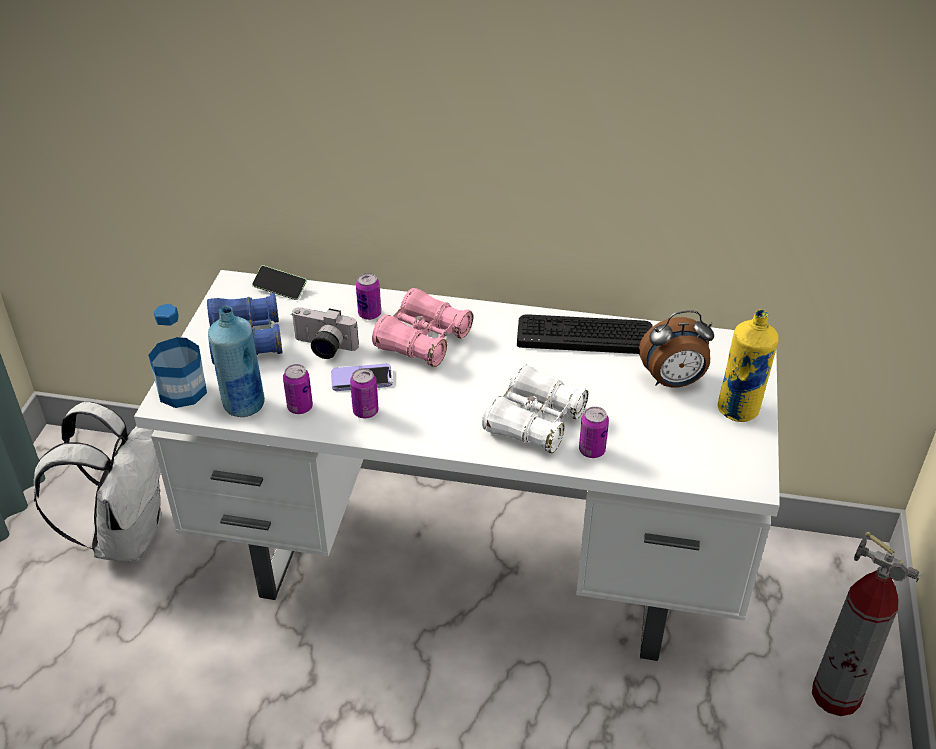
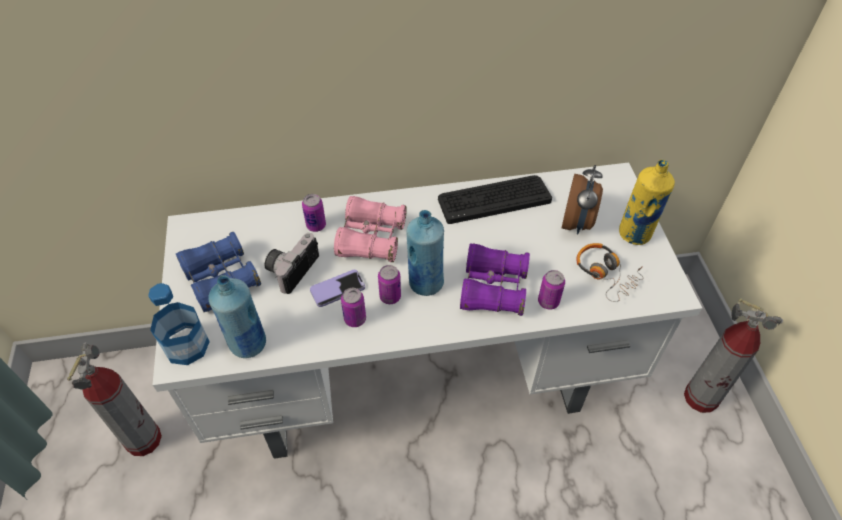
camera: 20 degrees left, 10 degrees up
white backpack [33,402,161,562] -> fire extinguisher [67,342,162,456]
phone [252,265,307,300] -> none
can [283,364,313,414] -> can moved to [378,265,401,304]
camera [291,307,359,359] -> camera turned 120 degrees clockwise [265,233,319,294]
white binoculars [482,364,588,453] -> purple binoculars [460,243,530,316]
alarm clock [639,310,714,387] -> alarm clock turned 45 degrees counterclockwise [562,165,603,234]
none -> blue bottle [407,210,444,296]
none -> headphones [576,243,644,302]

